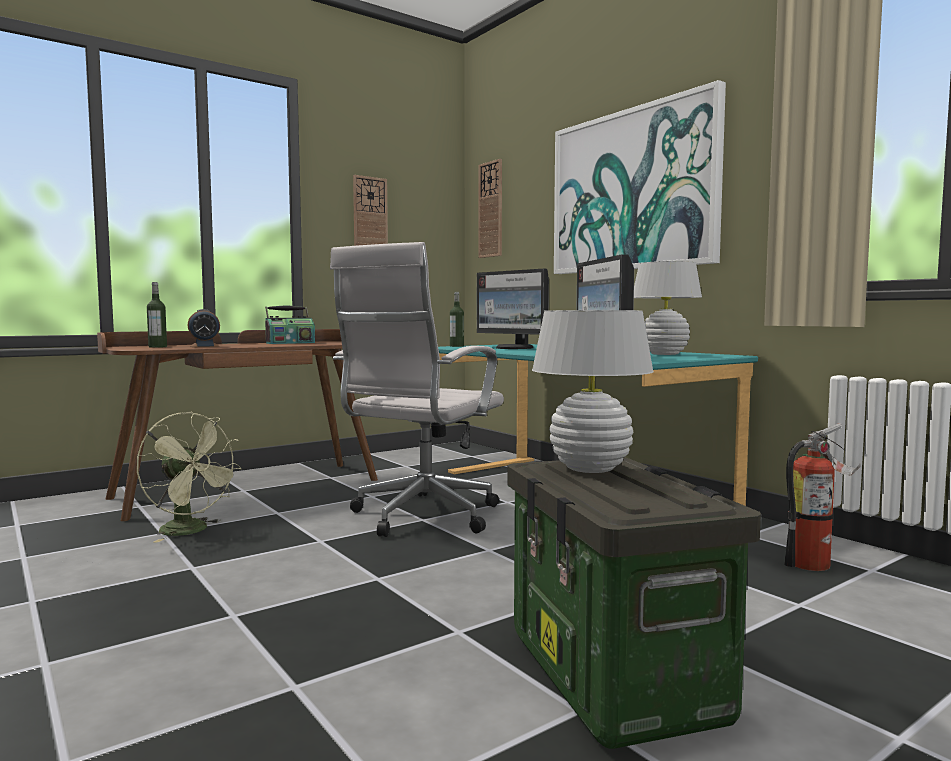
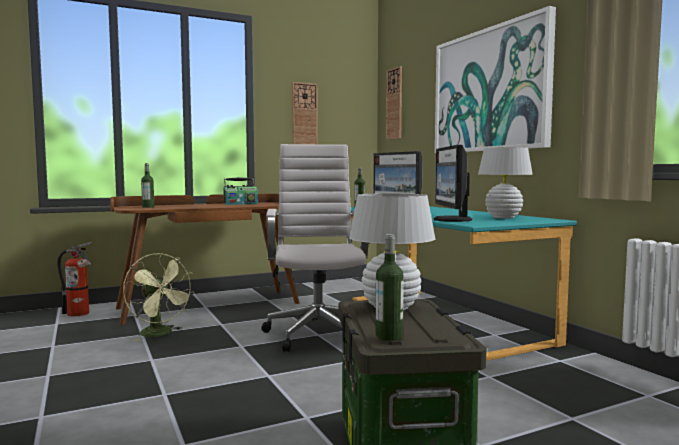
camera: 10 degrees right, 0 degrees up
alarm clock [187,309,220,347] -> none
white office chair [330,242,504,537] -> white office chair turned 135 degrees clockwise [261,144,369,352]
fire extinguisher [784,423,861,571] -> fire extinguisher moved to [57,242,92,317]
none -> bottle [376,234,403,341]

